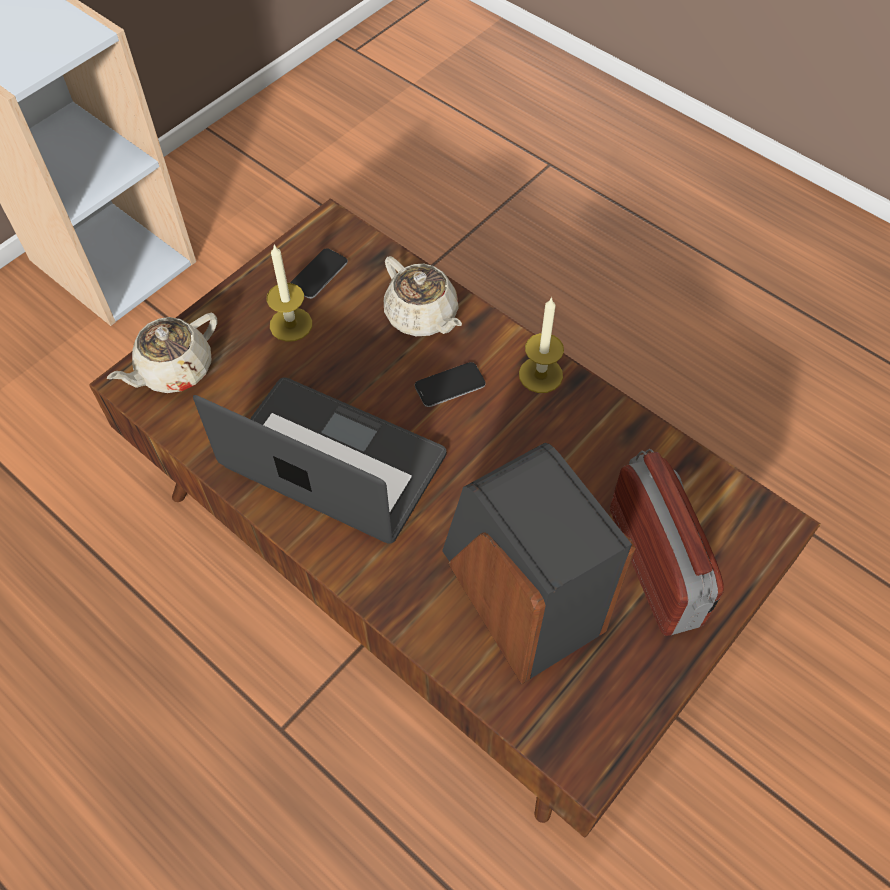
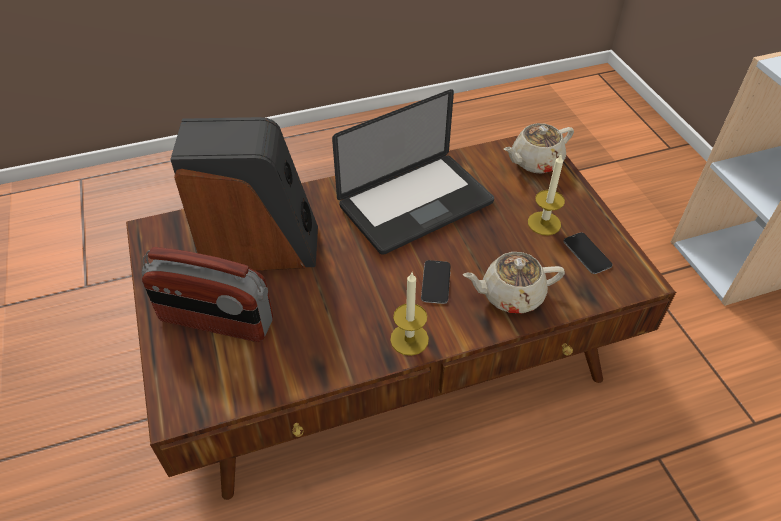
camera: 120 degrees right, 10 degrees down
beige teapot [107,313,218,393] -> beige teapot turned 105 degrees counterclockwise [504,123,574,173]

